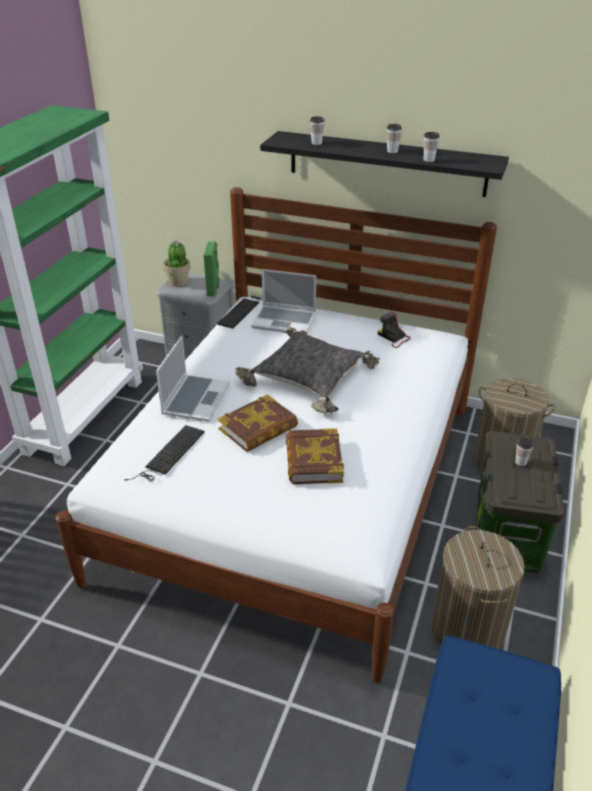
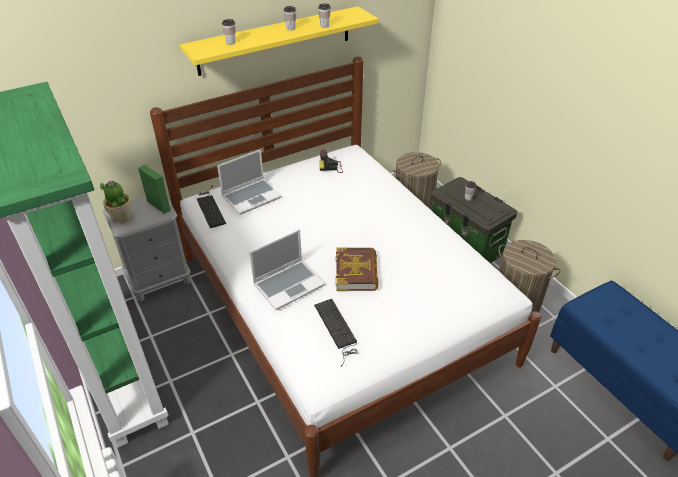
camera: 50 degrees left, 5 degrees up
laptop [156,335,230,422] -> laptop turned 90 degrees clockwise [249,229,325,310]
pillow [235,327,380,413] -> none
black shelf [260,131,509,197] -> yellow shelf [180,6,379,76]
book [286,428,344,484] -> none

